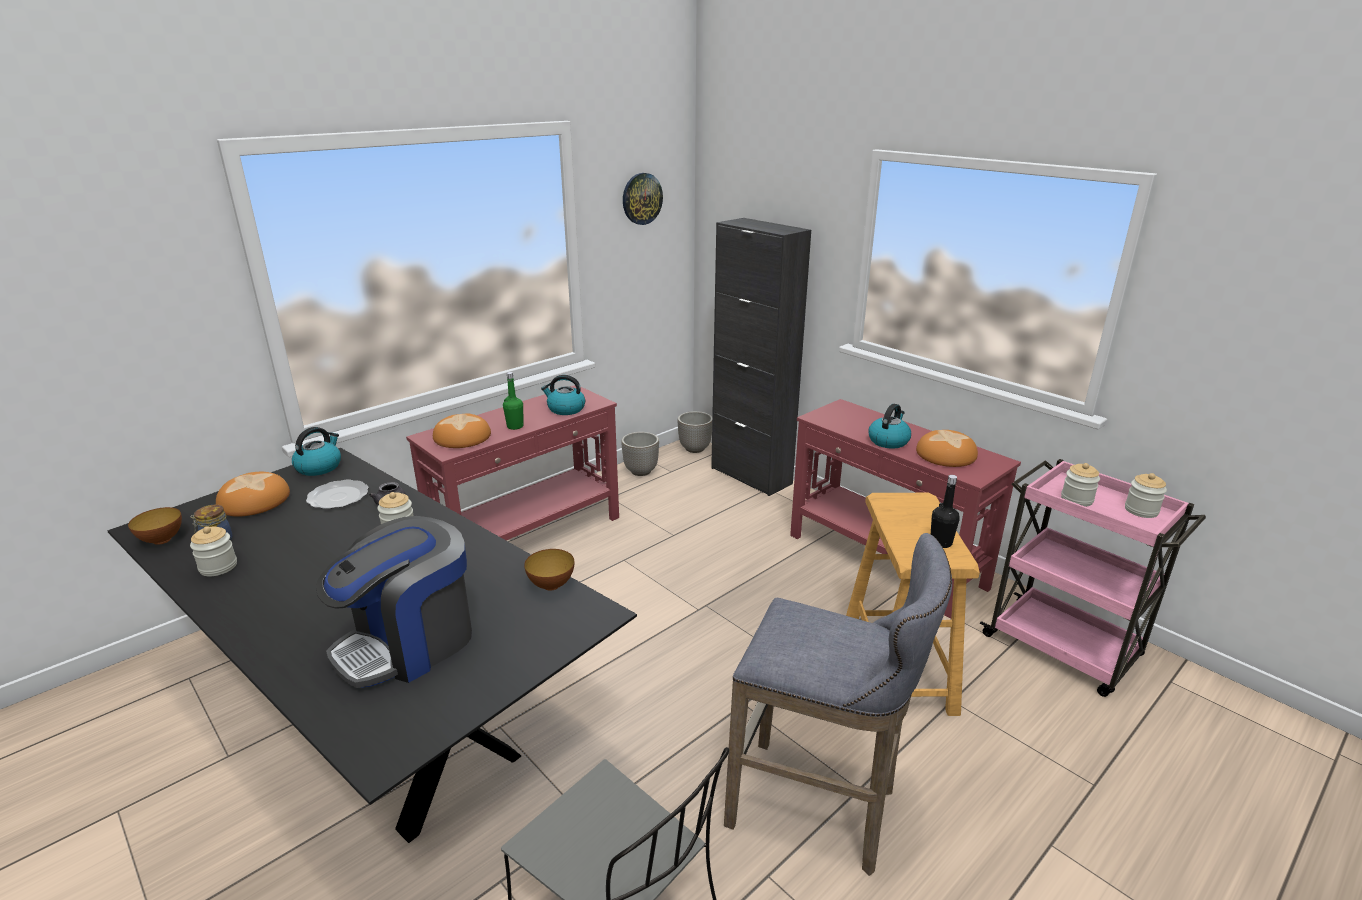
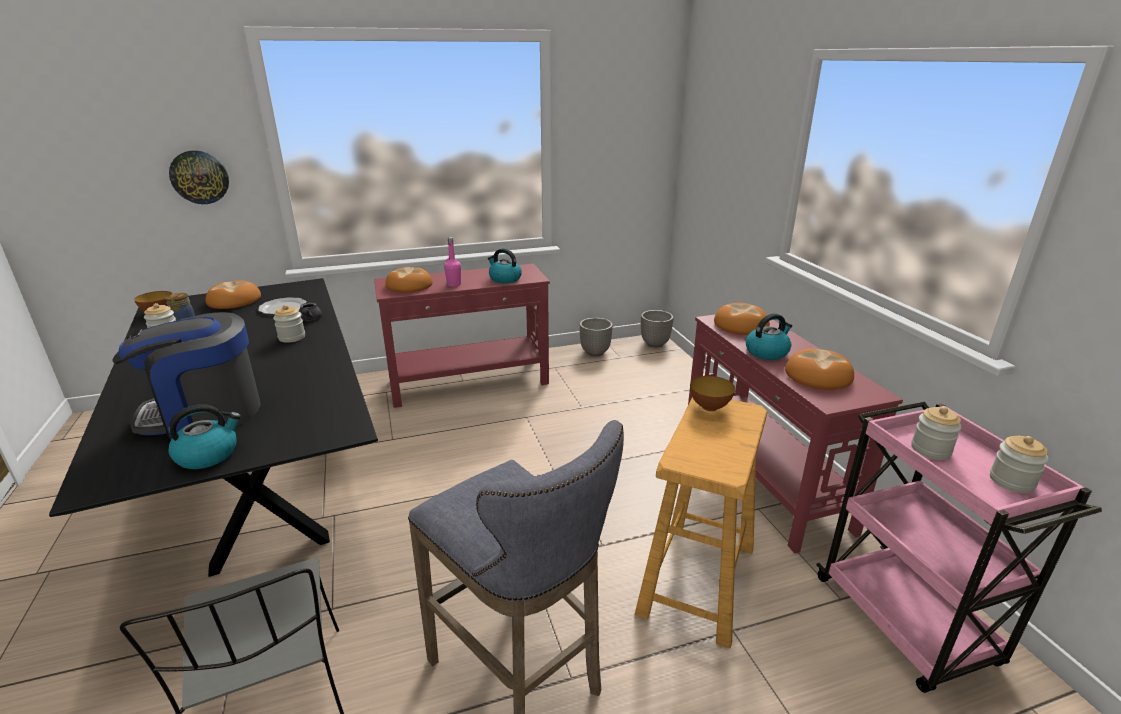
camera: 25 degrees right, 0 degrees up
kettle [292,427,341,476] -> kettle moved to [169,404,241,469]
green bottle [503,372,523,430] -> pink bottle [444,237,461,287]
bowl [524,549,575,591] -> bowl moved to [690,376,735,411]
wall clock [623,173,663,225] -> wall clock moved to [169,150,229,204]
black cabinet [711,218,811,496] -> none
black bottle [931,475,960,548] -> none
none -> bread [714,303,770,335]

